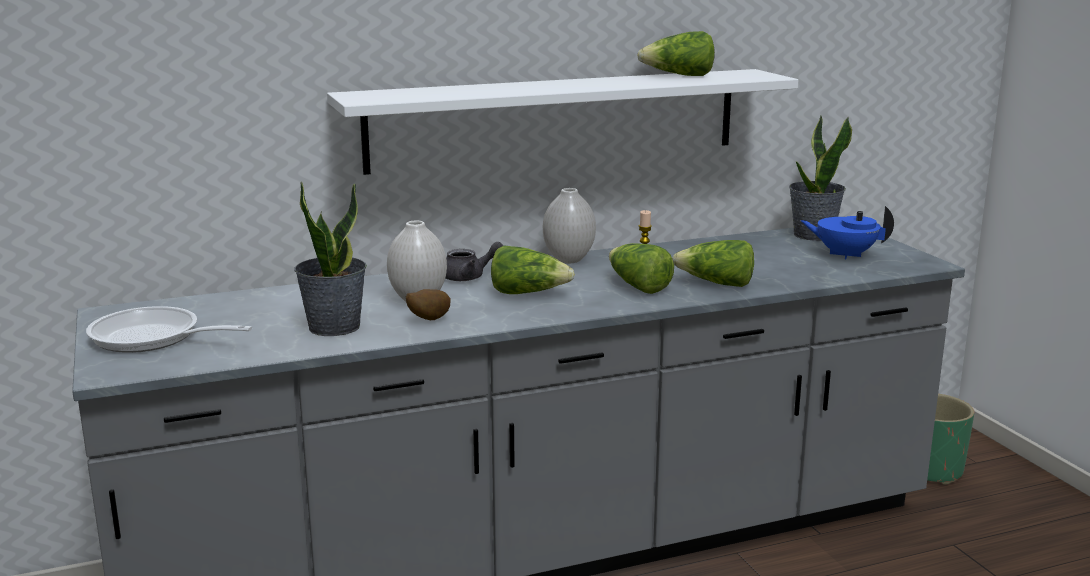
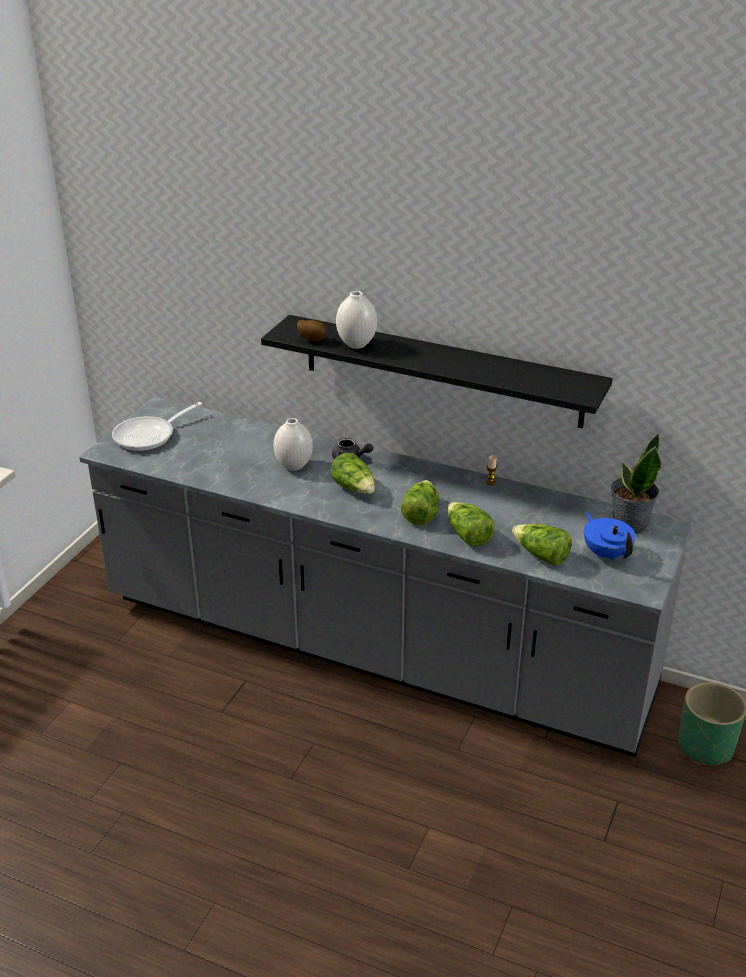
camera: 45 degrees right, 15 degrees up
frying pan [86,306,252,353] -> frying pan turned 105 degrees counterclockwise [112,402,202,451]
potted plant [294,181,367,336] -> none
white shelf [327,69,798,175] -> black shelf [261,315,613,428]
potato [406,289,451,320] -> potato moved to [297,320,327,342]
white vase [543,188,596,263] -> white vase moved to [336,291,377,349]
lettuce [637,31,715,76] -> lettuce moved to [512,524,572,565]

